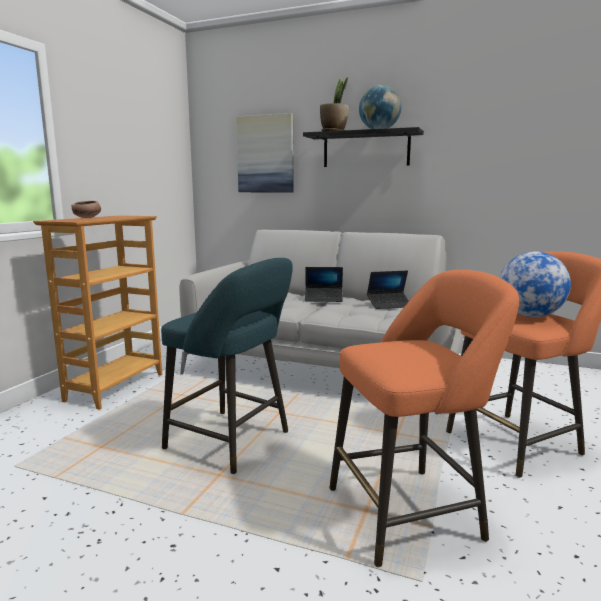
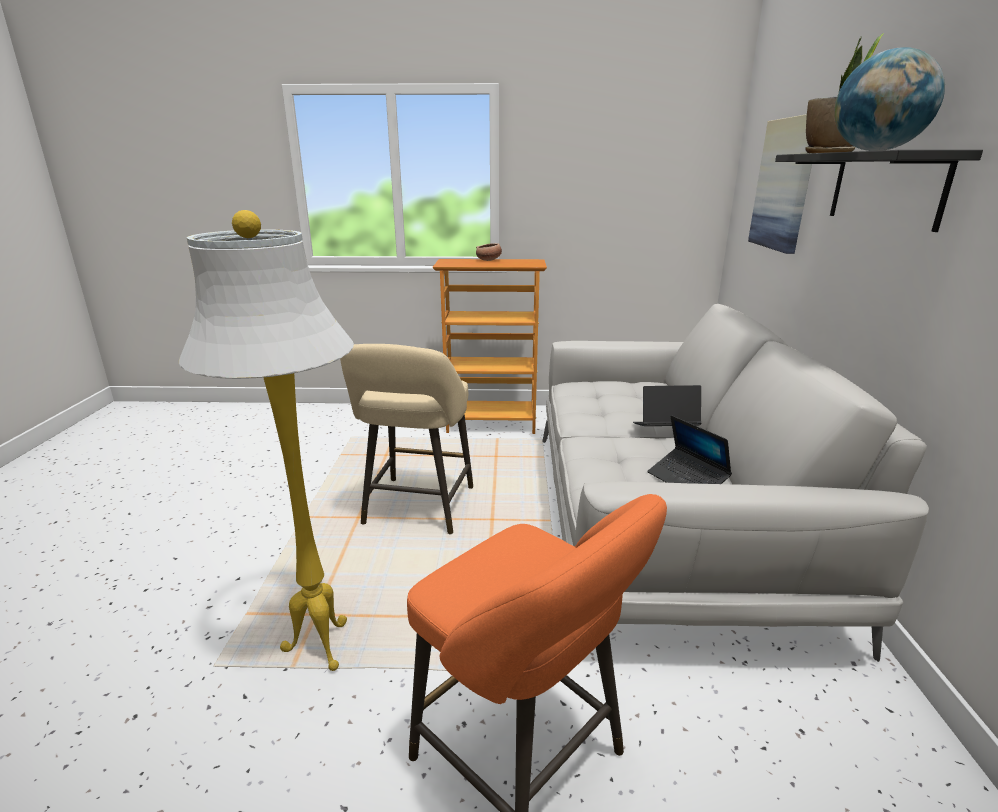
camera: 70 degrees right, 10 degrees up
turquoise stool [161,258,293,474] -> beige stool [340,344,473,535]
laptop [305,267,343,302] -> laptop turned 105 degrees clockwise [633,385,701,426]
orange stool [330,270,519,567] -> white floor lamp [179,210,354,671]
globe [500,252,571,317] -> none

